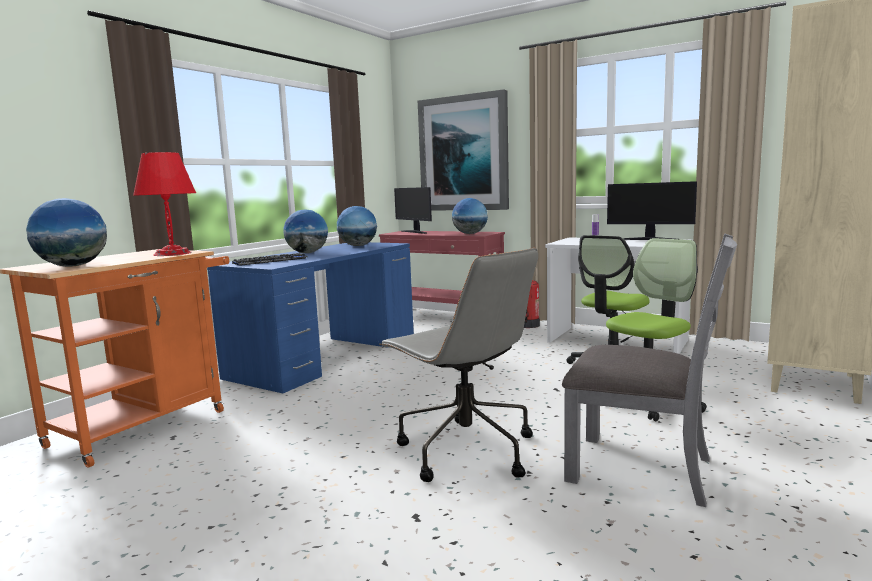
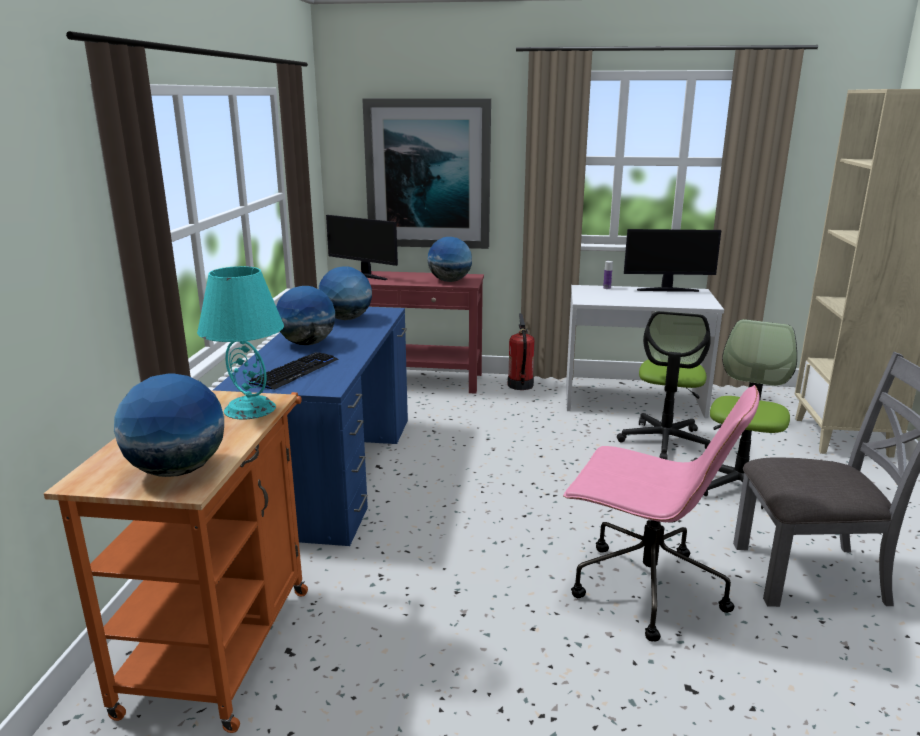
camera: 25 degrees left, 10 degrees up
red table lamp [133,152,196,256] -> turquoise table lamp [197,266,284,420]
grey office chair [379,248,538,482] -> pink office chair [563,385,760,642]

